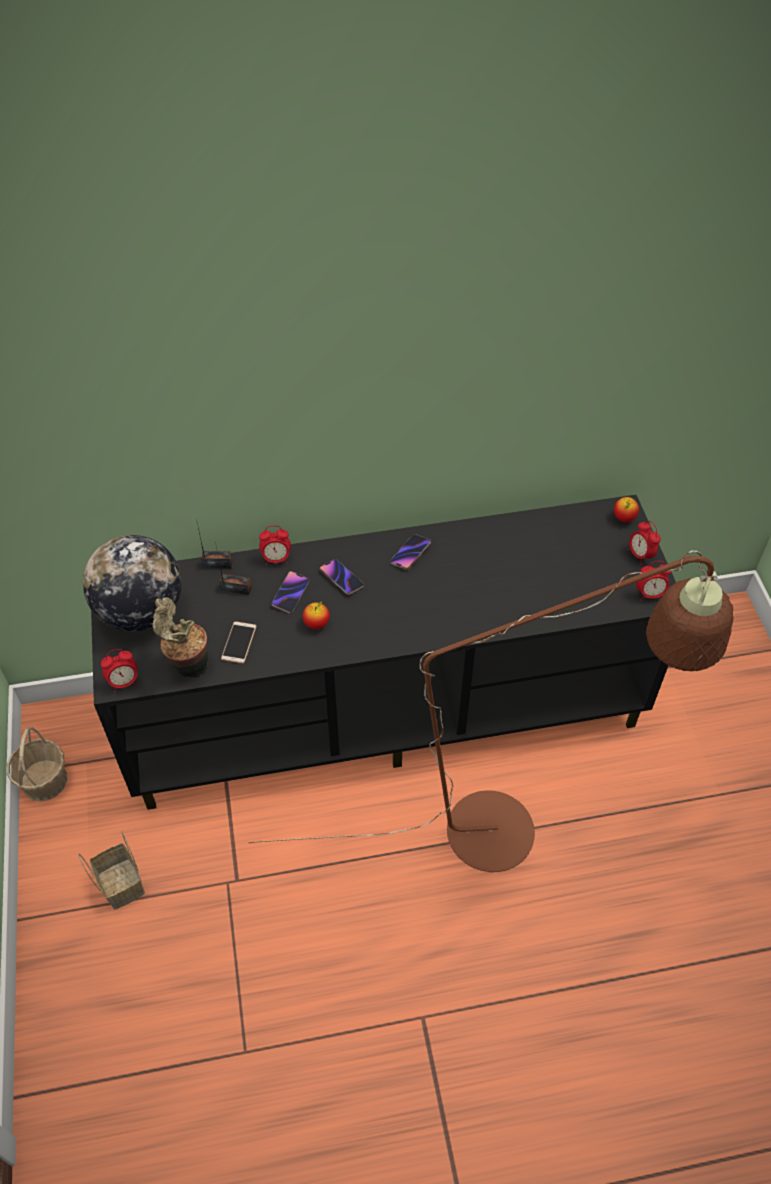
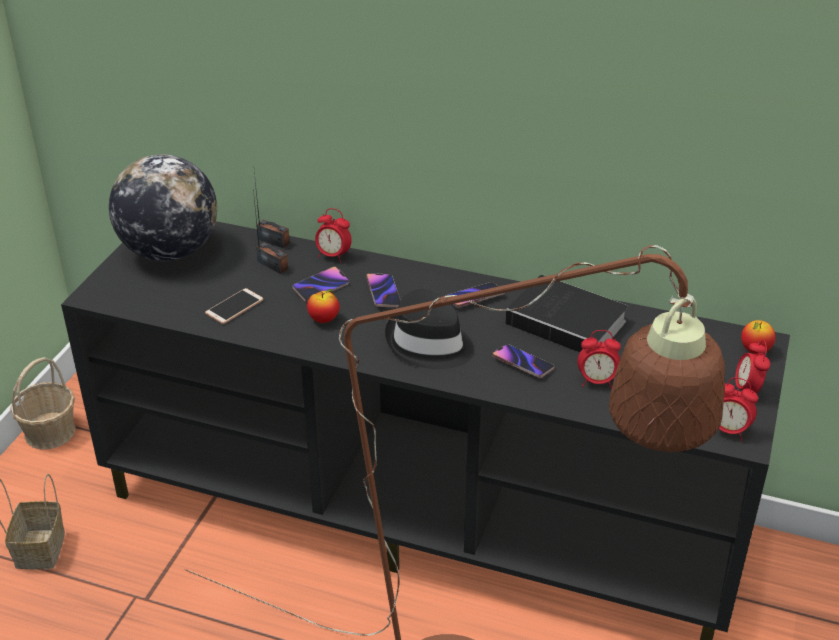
camera: 30 degrees right, 15 degrees down
alarm clock [101,649,138,692] -> alarm clock moved to [578,330,621,388]
potted plant [152,597,208,678] -> none
none -> black hat [385,289,474,369]
none -> phone [492,344,555,378]
none -> book [505,275,628,353]

